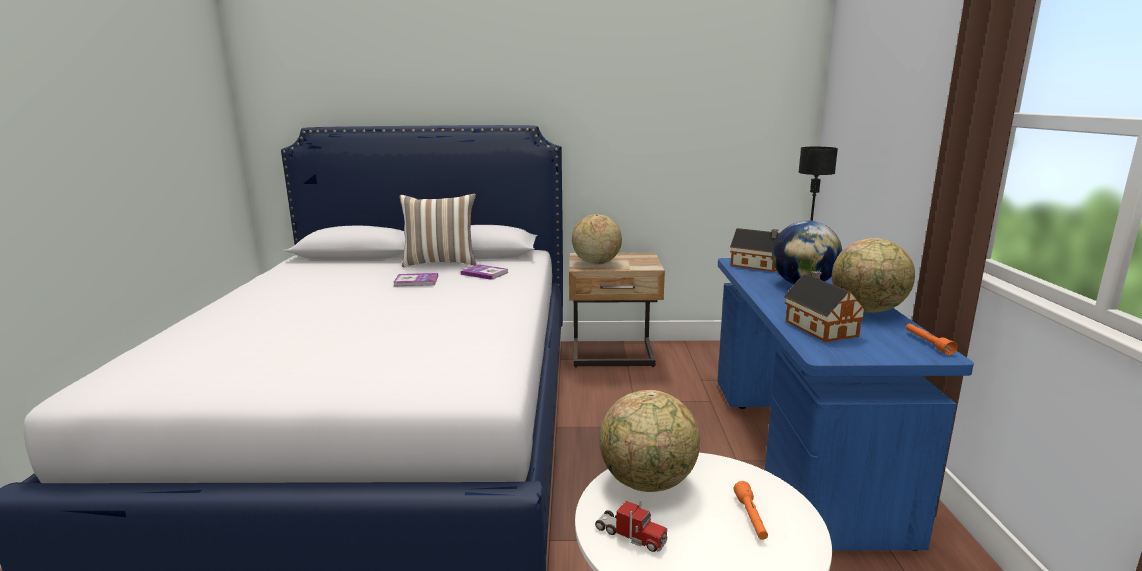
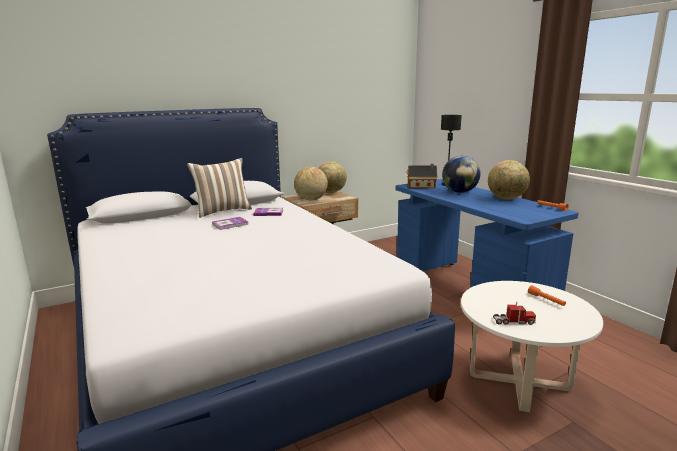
camera: 30 degrees left, 0 degrees up
globe [599,390,700,492] -> globe moved to [318,161,347,193]
toy house [784,271,867,342] -> none

